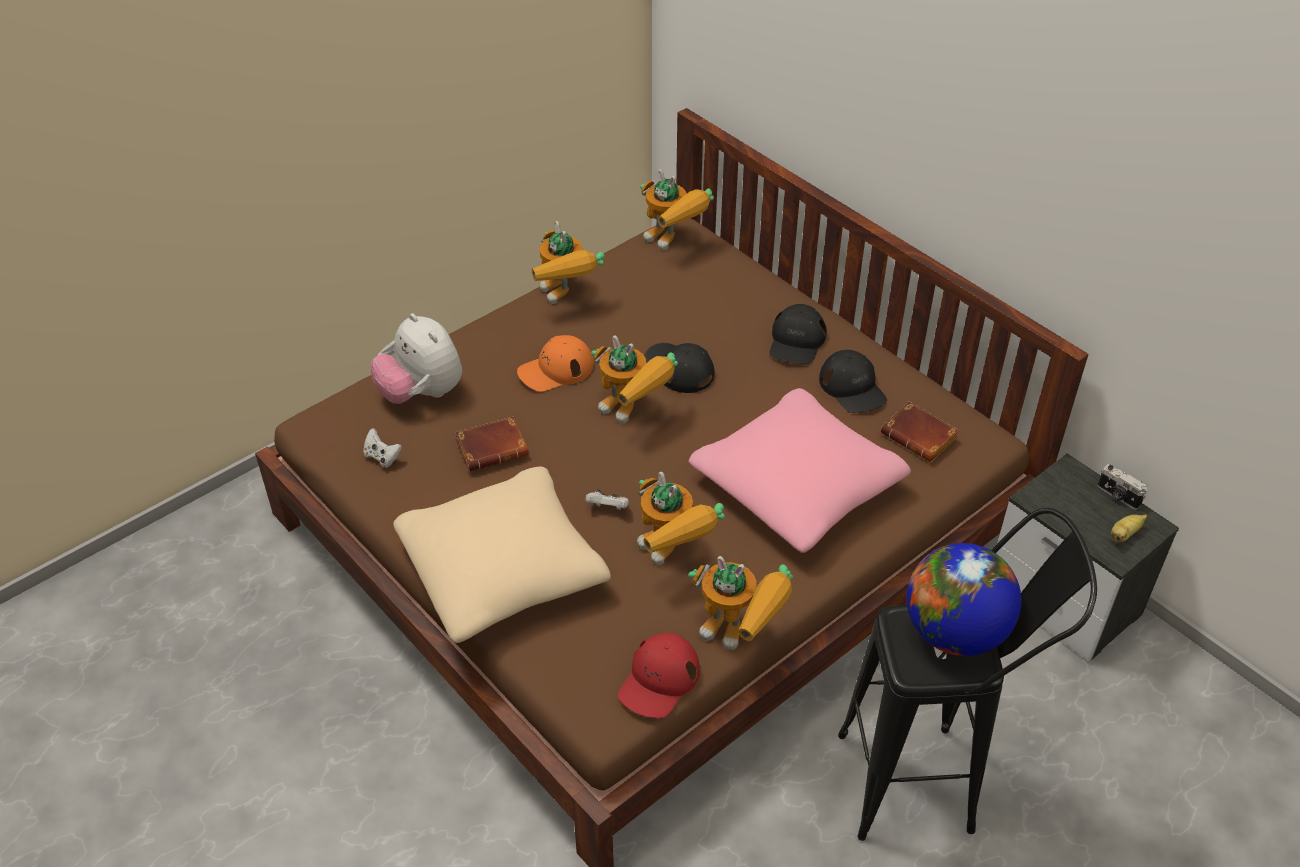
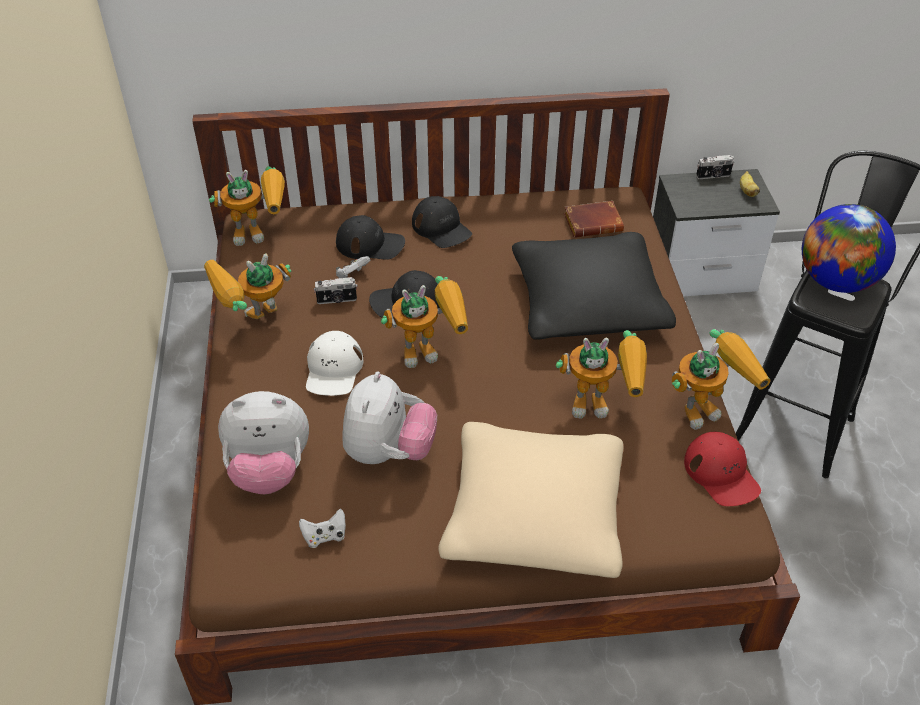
camera: 55 degrees left, 0 degrees up
brown book [455,416,529,472] -> plush toy [342,372,437,464]
orange cap [517,335,594,392] -> white cap [306,331,363,396]
toy robot [532,221,605,304] -> toy robot turned 135 degrees clockwise [204,253,291,319]
white game controller [585,489,629,510] -> white game controller moved to [336,256,371,278]
pink pillow [689,388,911,553] -> black pillow [512,232,676,340]
black cap [819,350,887,413] -> black cap moved to [336,215,405,260]
none -> camera [314,277,357,304]

